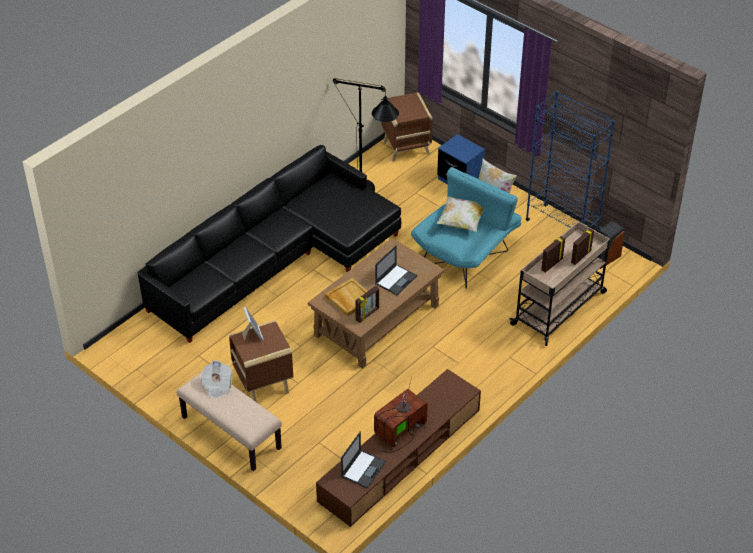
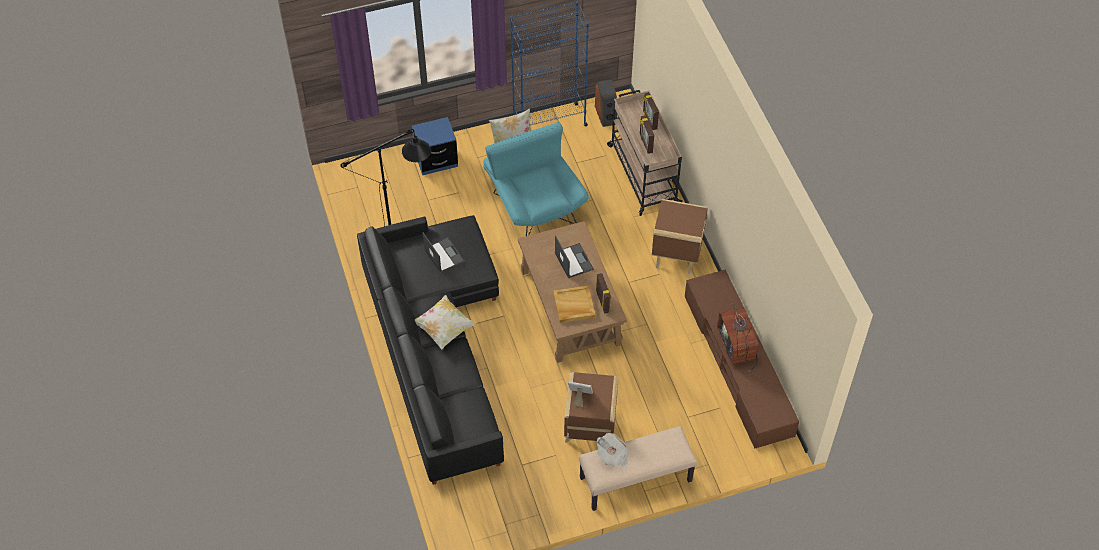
camera: 60 degrees left, 10 degrees up
laptop [341,431,386,489] -> laptop moved to [422,232,465,273]
brown side table [382,93,433,162] -> brown side table moved to [652,199,708,274]
pillow [436,196,483,232] -> pillow moved to [415,295,476,350]

